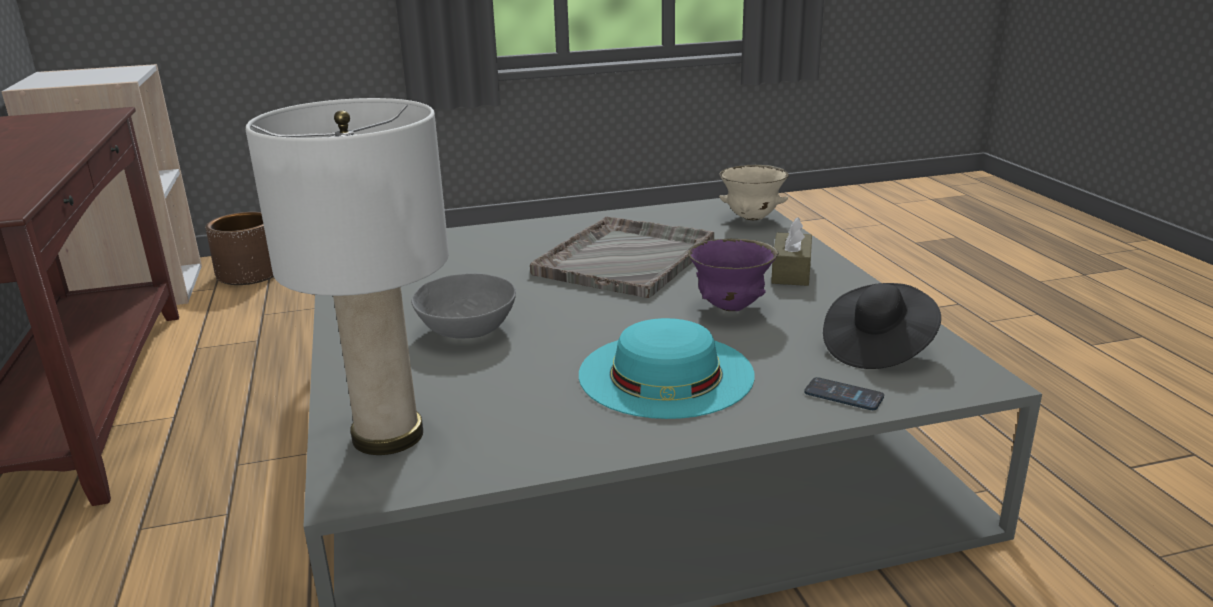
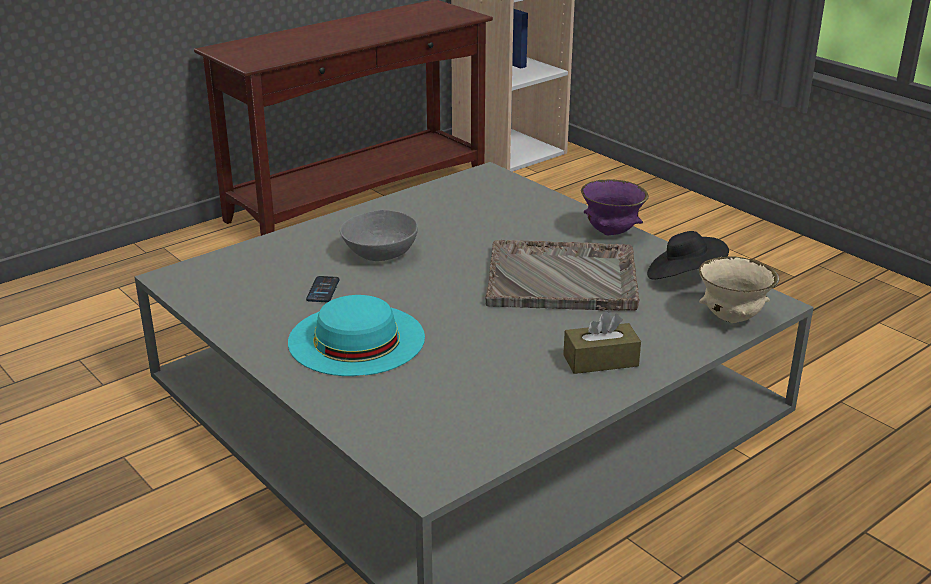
camera: 65 degrees right, 5 degrees up
brown planter [205,212,274,285] -> none
white table lamp [246,98,449,455] -> none
purple bowl [688,239,779,311] -> purple bowl moved to [581,179,649,235]
phone [804,377,884,410] -> phone moved to [306,276,339,302]
black hat [823,283,941,369] -> black hat moved to [647,231,729,279]

